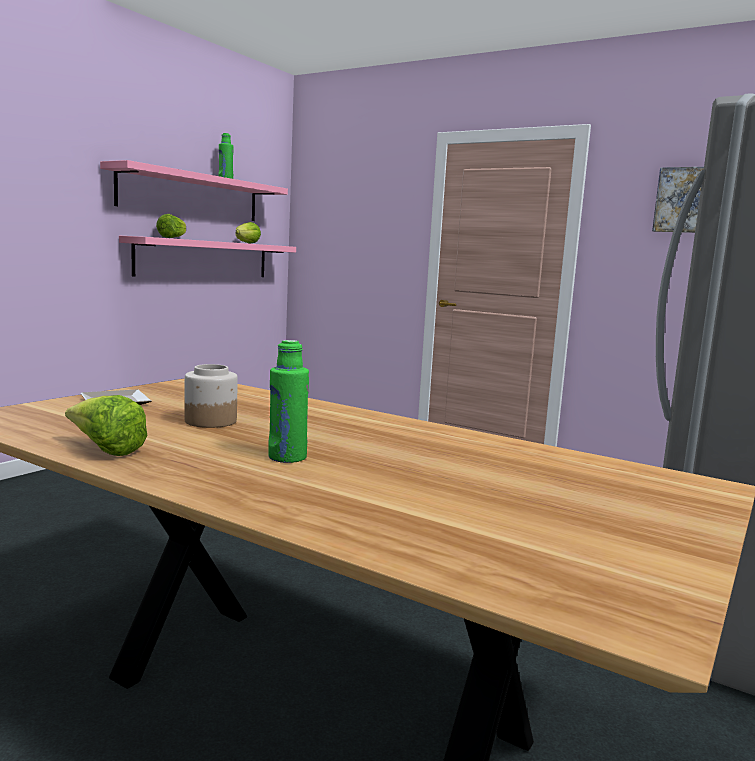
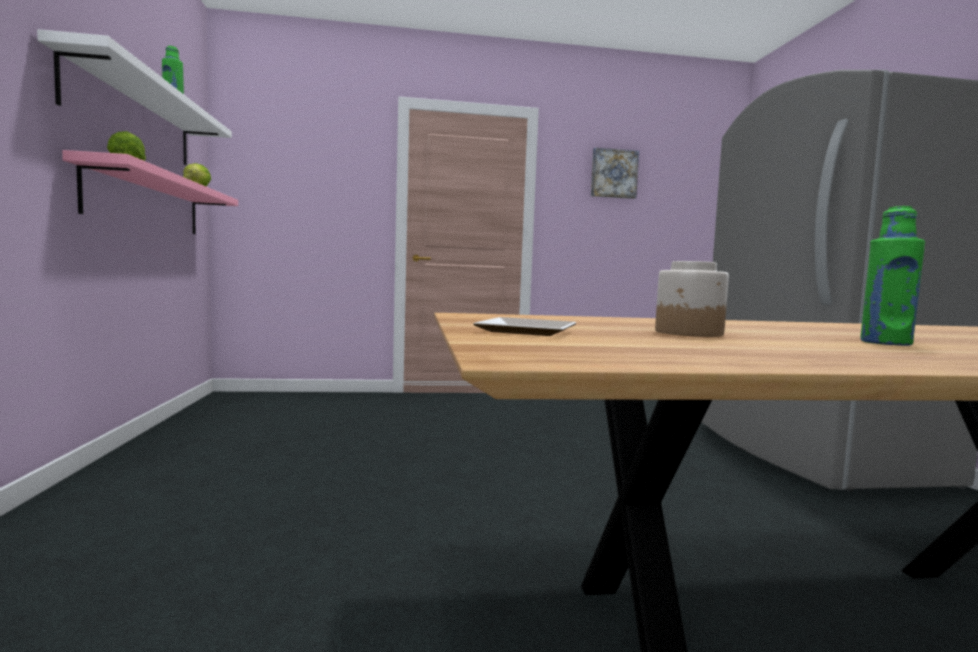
camera: 40 degrees left, 5 degrees down
lettuce [65,395,147,456] -> none
pink shelf [100,160,288,221] -> white shelf [37,29,232,165]

